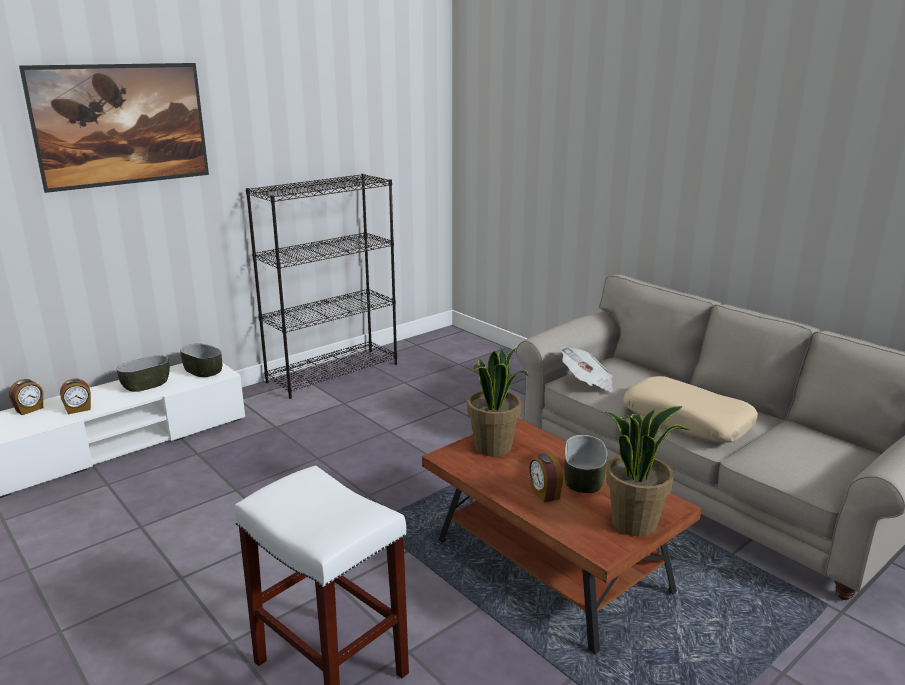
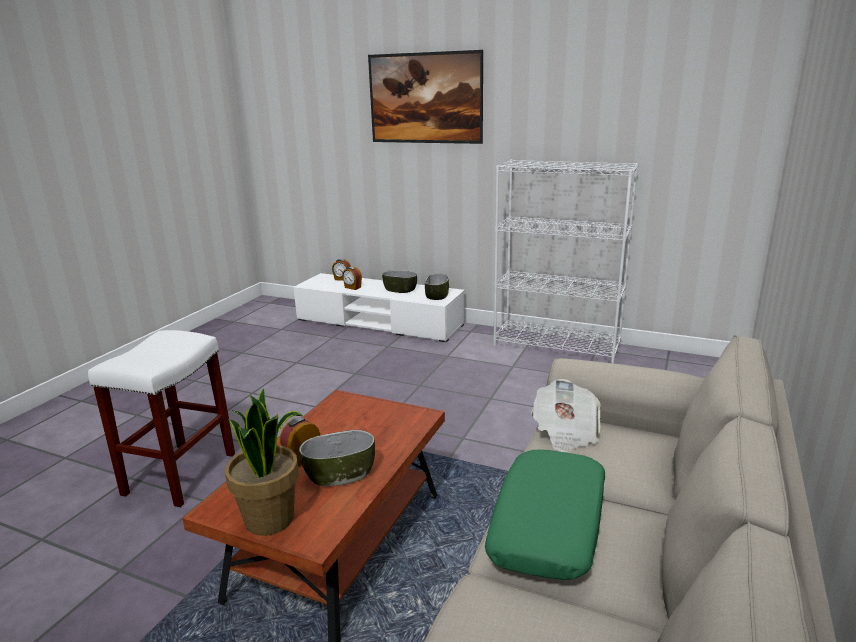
camera: 65 degrees right, 0 degrees up
black bookcase [246,174,397,399] -> white bookcase [493,160,639,363]
potted plant [467,348,530,456] -> none
beige pillow [623,376,758,443] -> green pillow [485,449,605,580]

